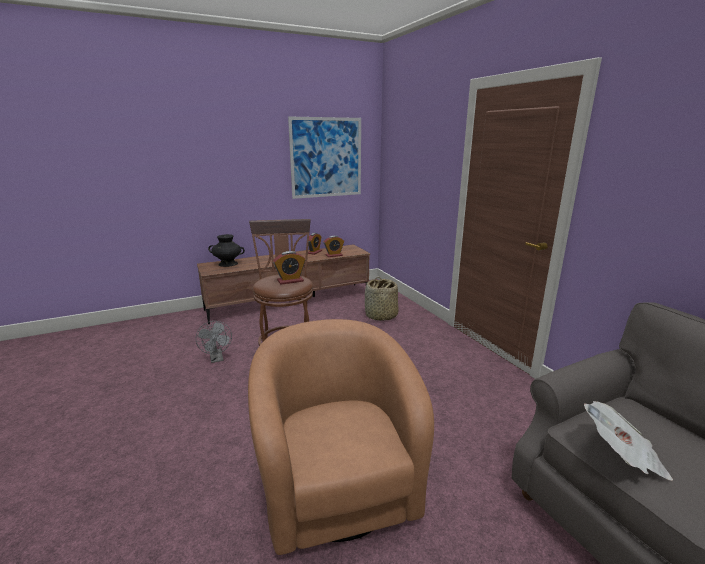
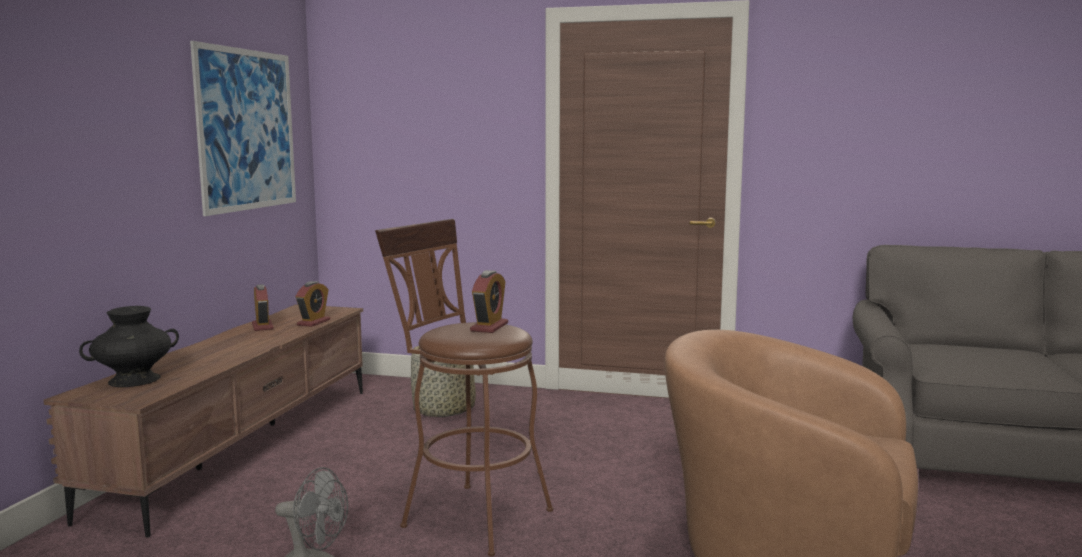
camera: 50 degrees left, 10 degrees down
newspaper [584,401,673,481] -> none

